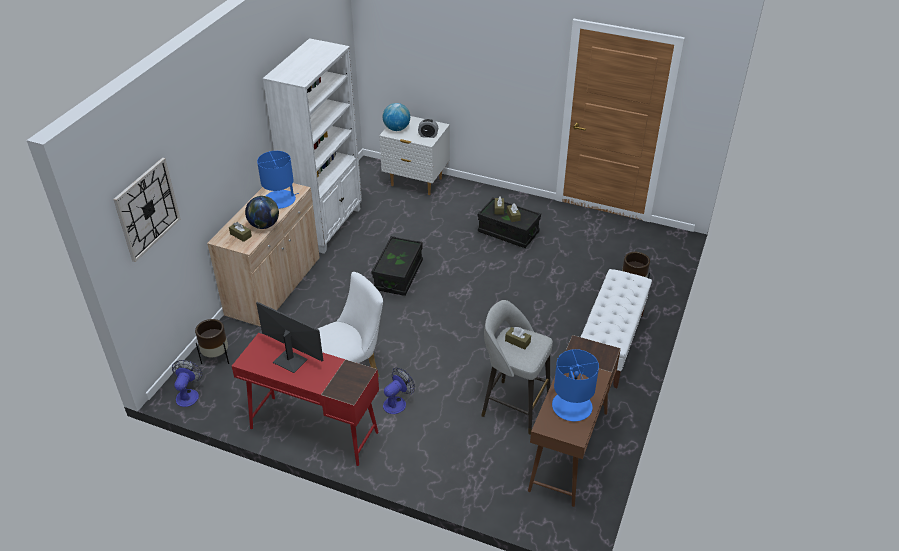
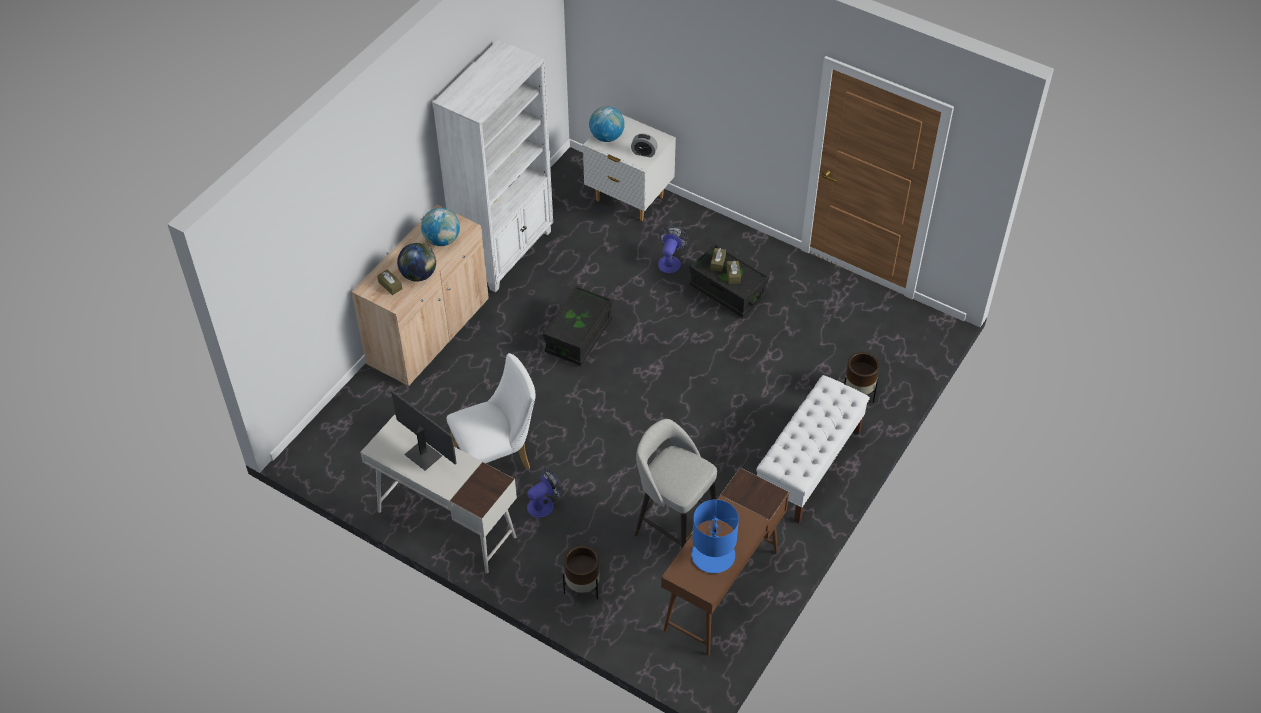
camera: 10 degrees right, 10 degrees up
wall clock [113,158,180,262] -> none
fan [172,360,202,407] -> fan moved to [658,226,689,273]
brown planter [195,319,229,364] -> brown planter moved to [563,546,600,599]
red desk [232,333,379,466] -> white desk [360,415,517,573]
blue table lamp [257,151,299,209] -> globe [421,208,460,246]
brown tissue box [505,327,531,350] -> none

